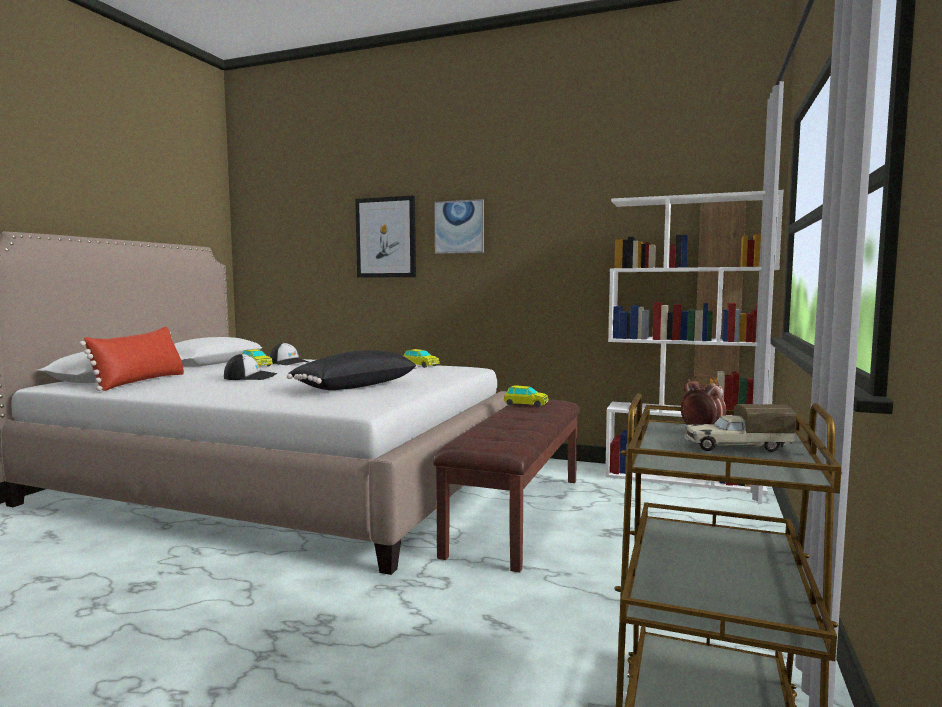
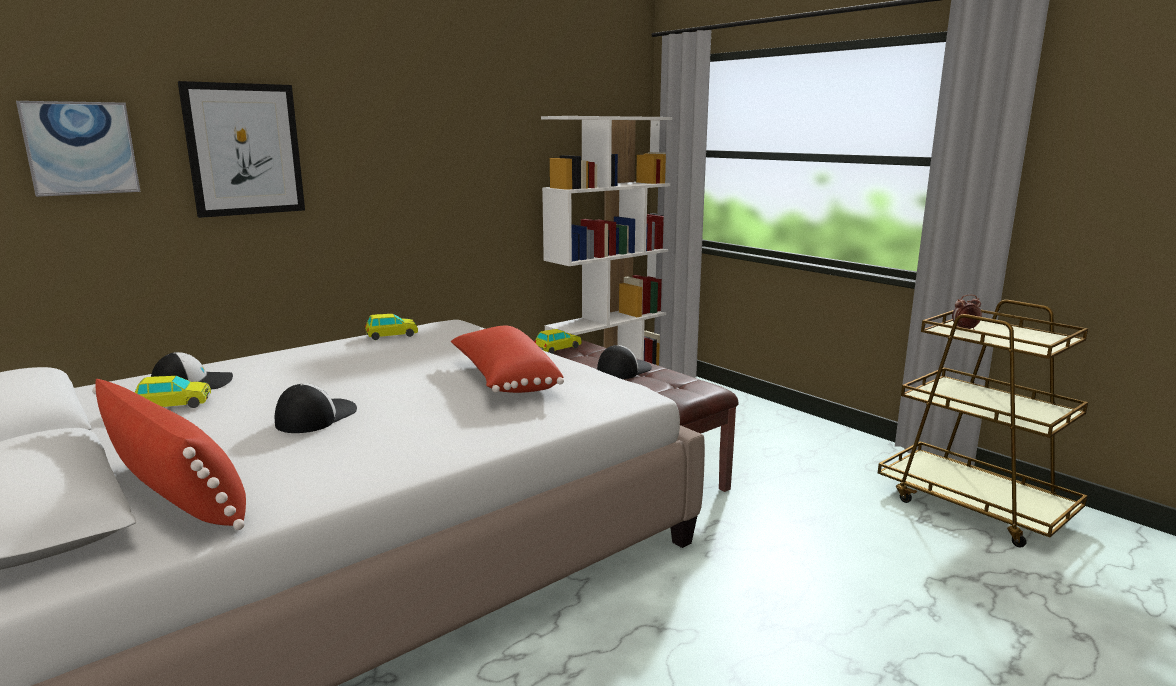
camera: 60 degrees left, 10 degrees up
black pillow [287,350,418,390] -> red pillow [451,326,564,393]
picture [434,199,484,254] -> picture moved to [16,101,140,197]
toy truck [685,404,796,452] -> none
none -> cap [597,345,652,379]

